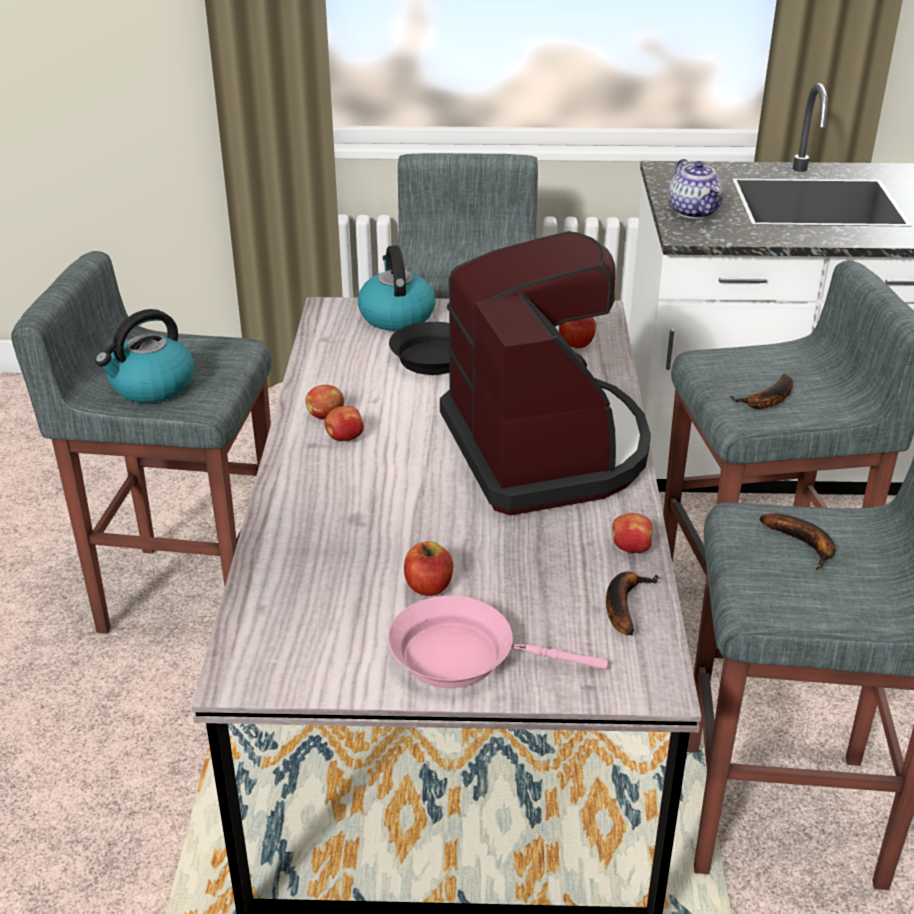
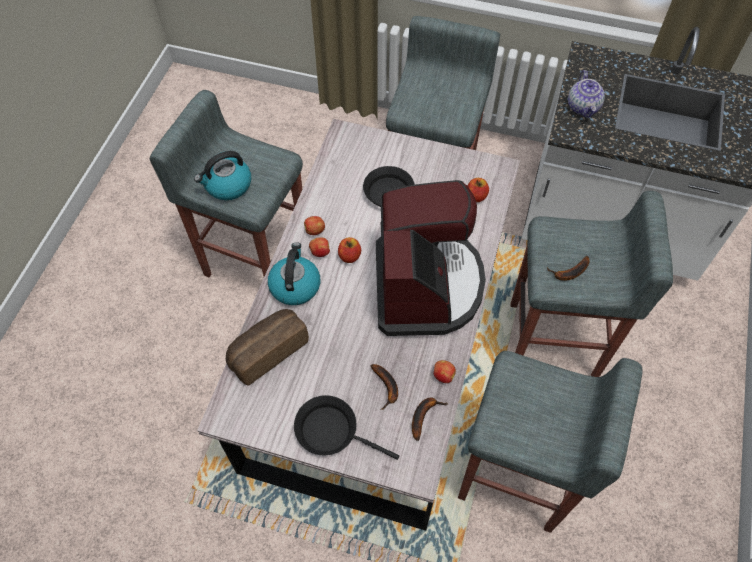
camera: 15 degrees right, 25 degrees up
kettle [358,245,436,331] -> kettle moved to [268,242,320,305]
pink frying pan [388,596,608,688] -> black frying pan [294,395,399,460]
apple [404,541,453,596] -> apple moved to [338,237,361,263]
banana [760,513,835,570] -> banana moved to [370,364,398,410]
none -> bread [226,309,309,386]

